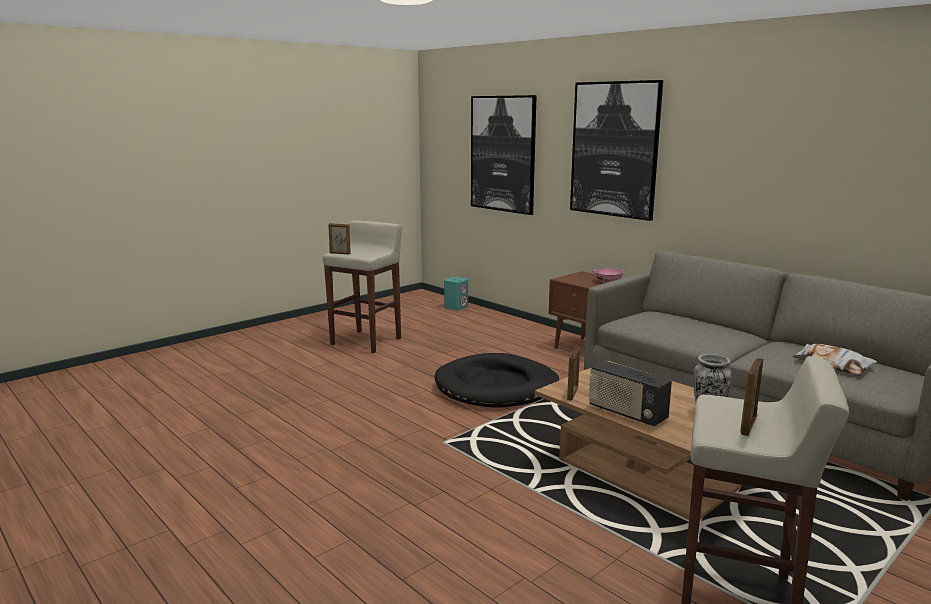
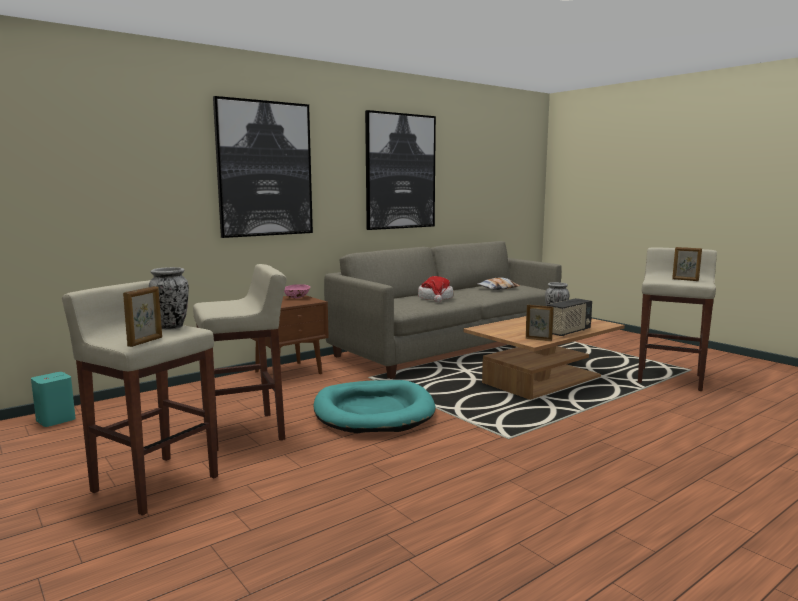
camera: 85 degrees left, 5 degrees down
black dog bed [435,353,559,408] -> turquoise dog bed [313,380,435,433]
picture [471,95,537,215] -> picture moved to [365,110,436,230]
none -> vase [149,267,189,330]
none -> beige stool [193,264,287,451]
none -> hat [418,276,453,303]

